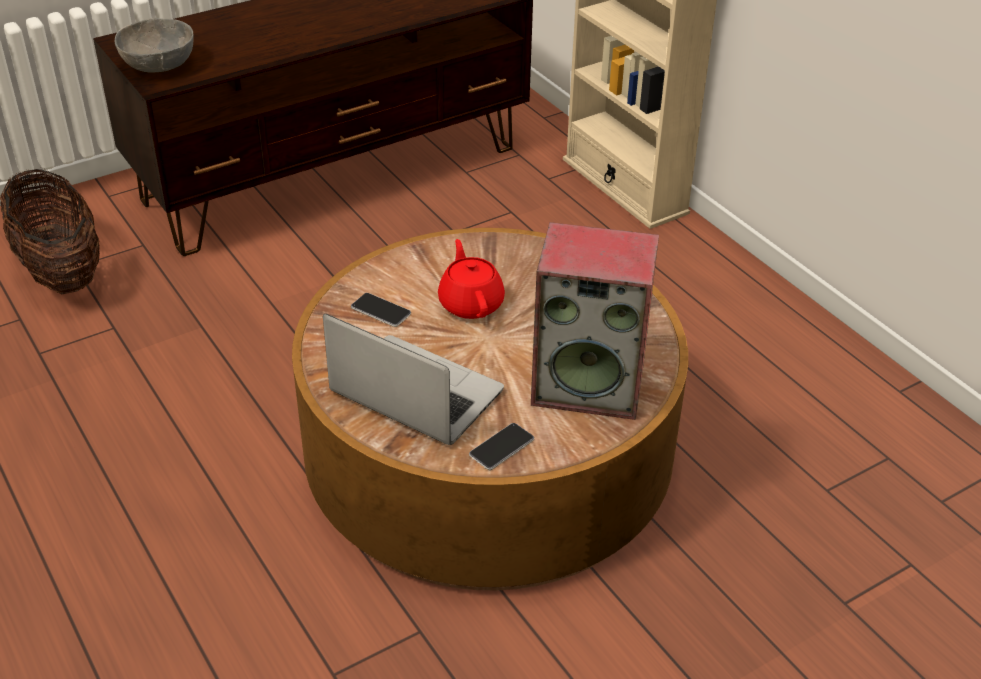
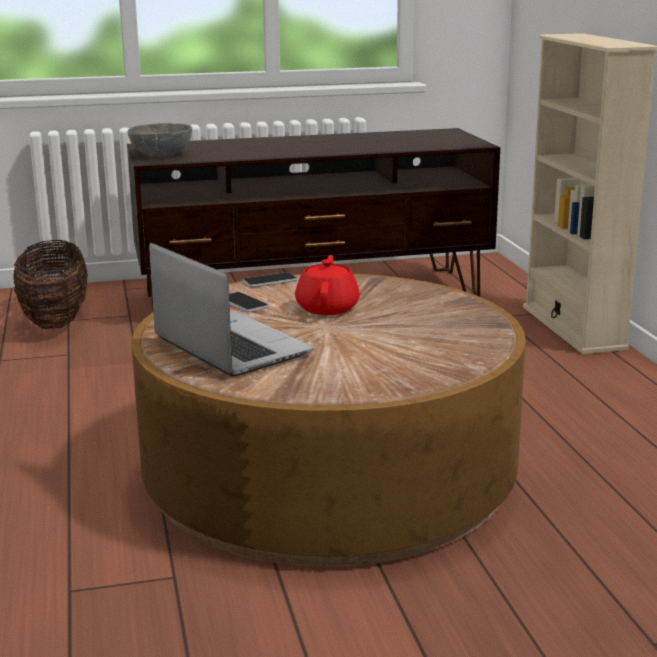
camera: 20 degrees right, 20 degrees down
phone [469,423,534,470] -> phone moved to [242,272,297,287]
speaker [531,222,659,420] -> none

